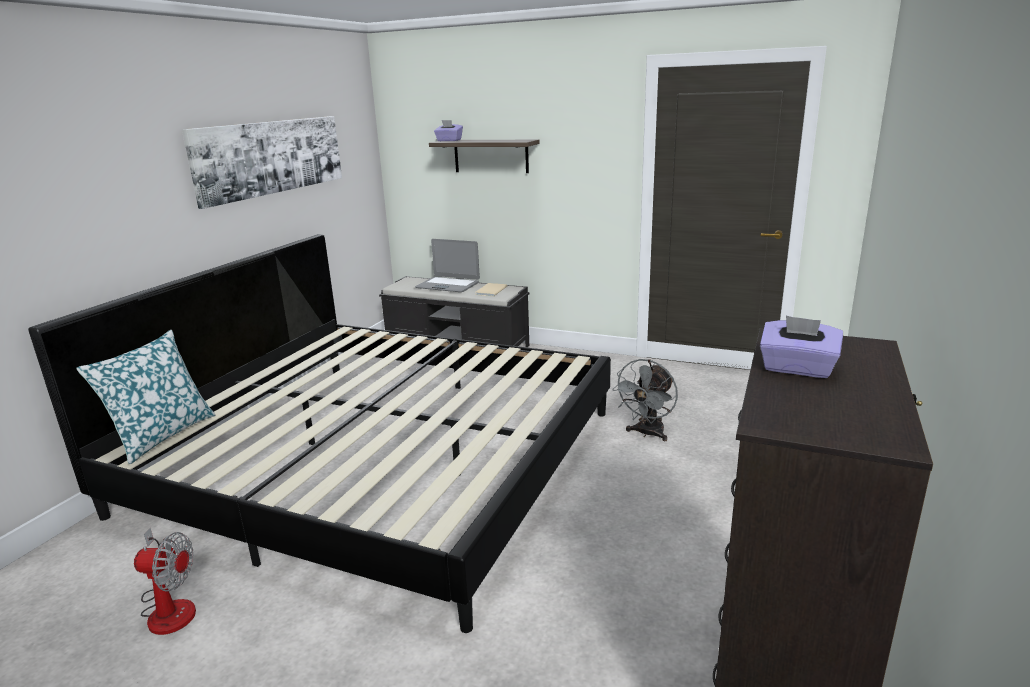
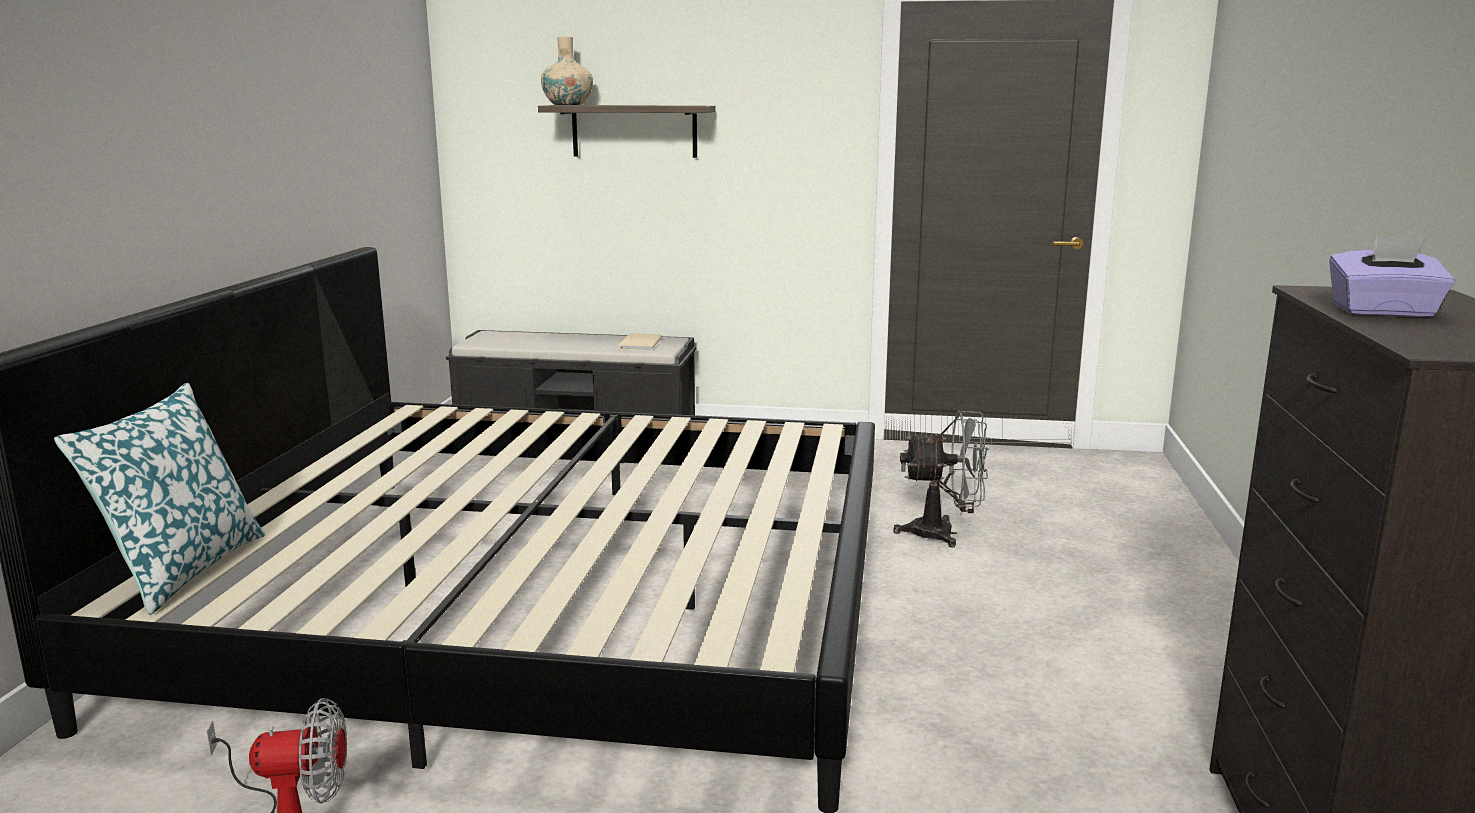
camera: 15 degrees left, 5 degrees down
picture [182,116,342,209] -> none
laptop [415,239,480,292] -> none
purple tissue box [434,120,463,141] -> beige vase [541,37,593,105]
grey fan [612,359,678,442] -> grey fan turned 105 degrees counterclockwise [893,411,989,548]

